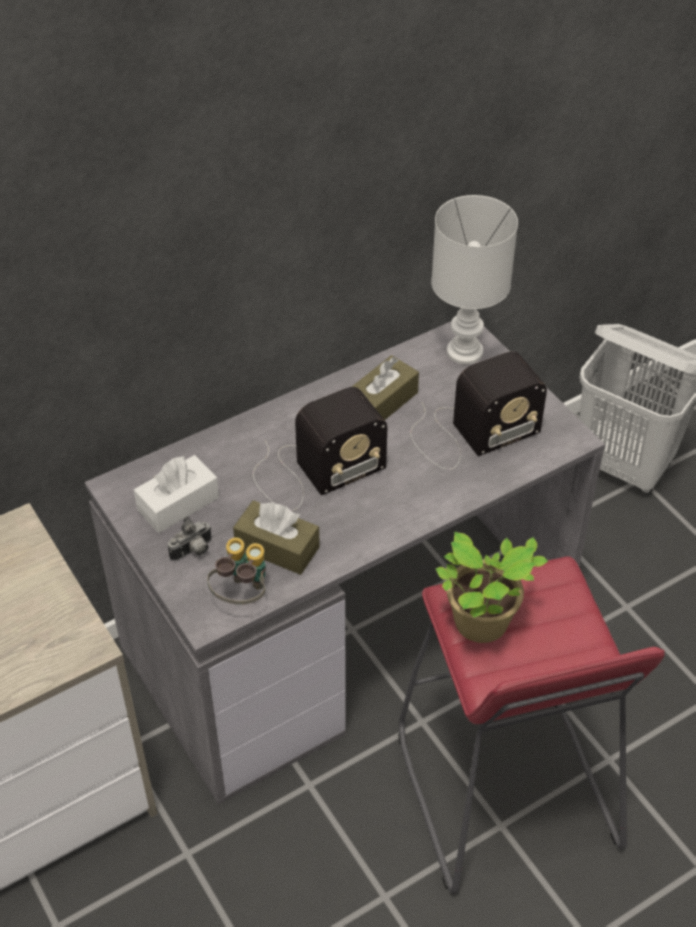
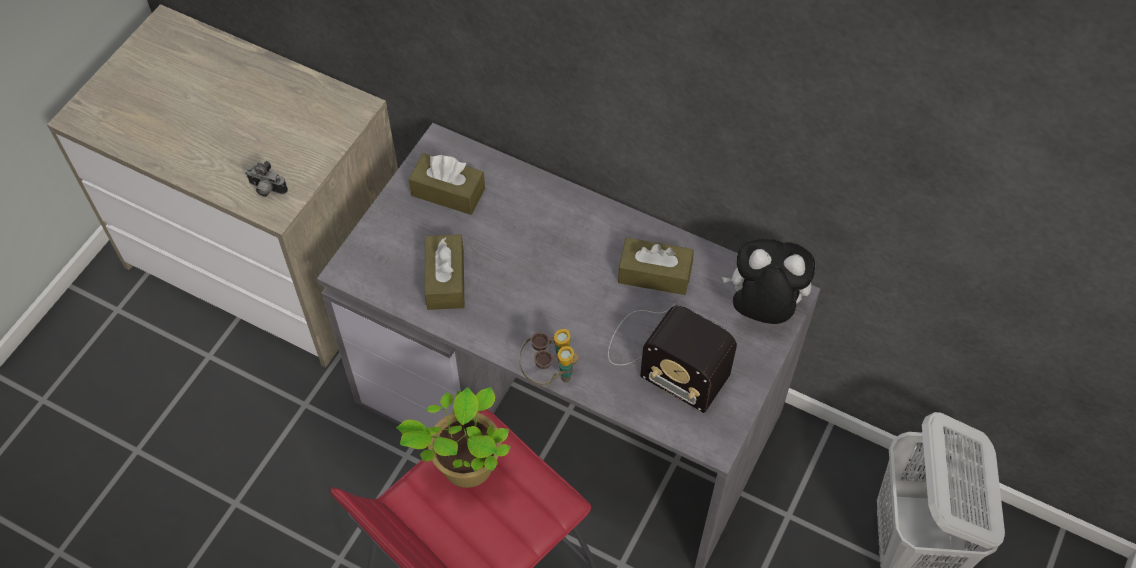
camera: 60 degrees right, 10 degrees up
white tissue box [134,455,219,533] -> brown tissue box [409,153,485,215]
camera [168,516,212,561] -> camera moved to [245,161,288,197]
binoculars [207,537,266,605] -> binoculars moved to [519,329,579,386]
radio [253,387,387,511] -> none
white table lamp [431,195,518,365] -> plush toy [722,239,815,324]

